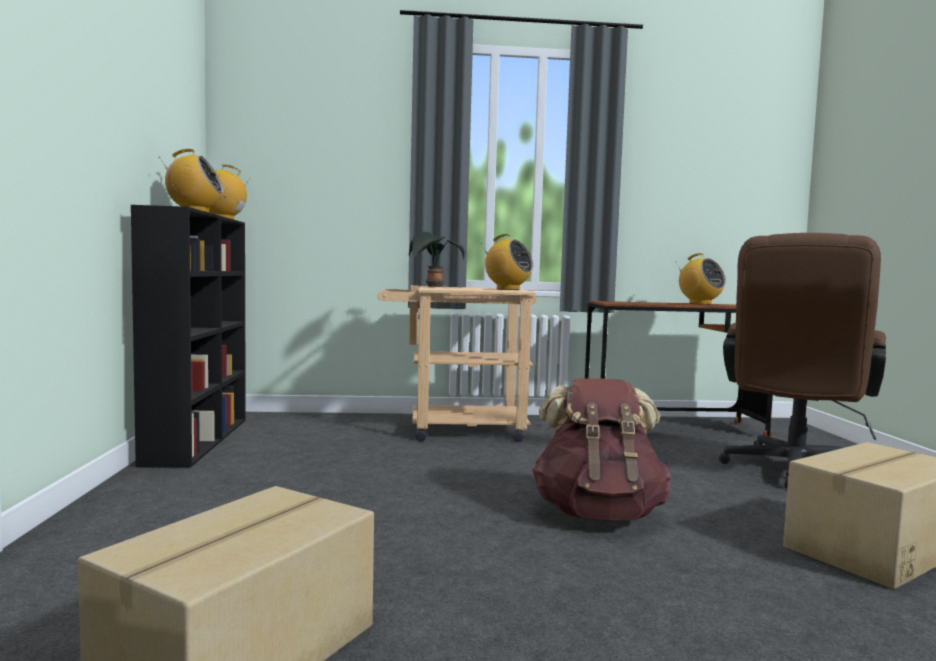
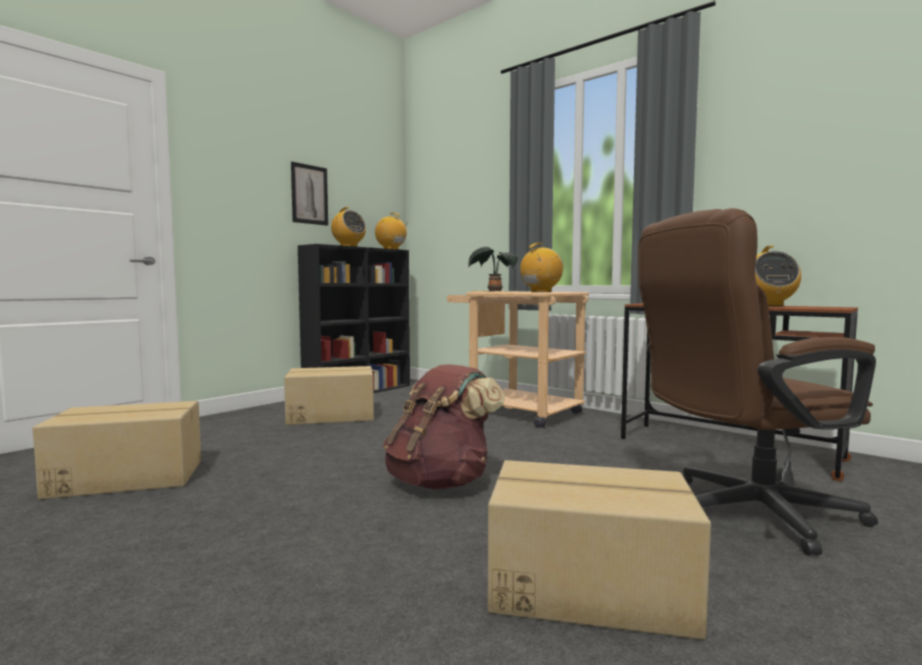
camera: 45 degrees right, 0 degrees up
radio [481,234,533,290] -> radio turned 120 degrees counterclockwise [520,243,563,292]
none -> cardboard box [284,366,374,425]
none -> picture [291,162,328,226]

